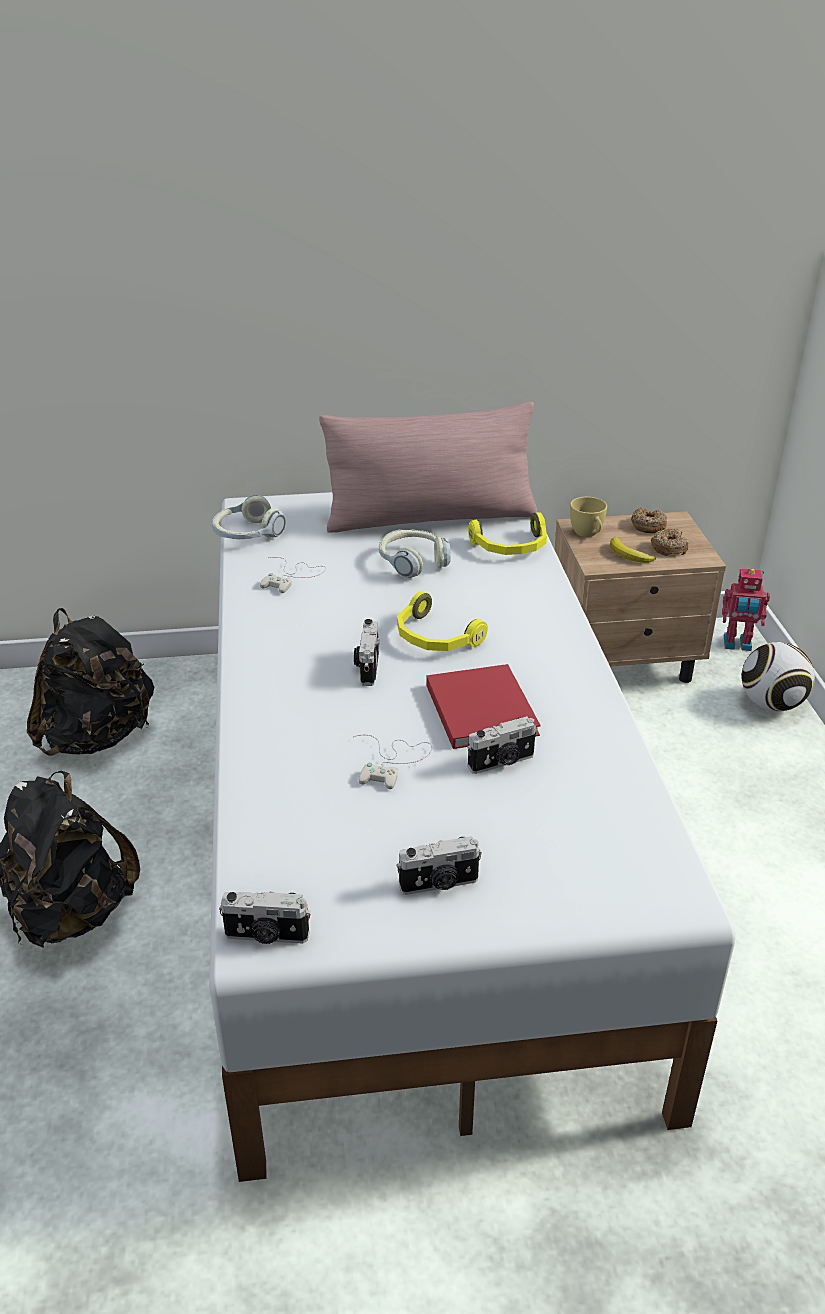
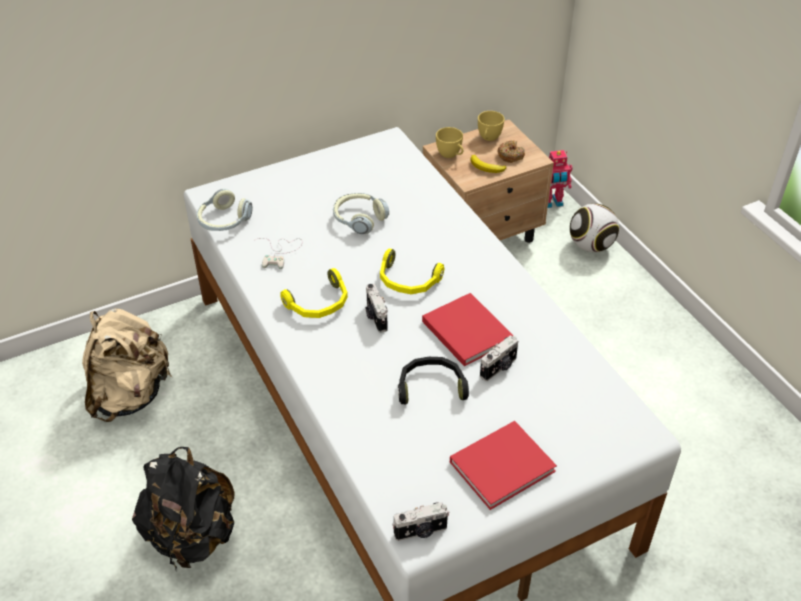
camera: 20 degrees left, 10 degrees up
black backpack [27,608,154,756] -> beige backpack [82,309,172,422]
pink pillow [319,402,537,533] -> none
white game controller [353,735,432,789] -> black headphones [398,357,469,404]
camera [396,836,482,895] -> red book [450,421,557,510]
yellow headphones [468,512,547,555] -> yellow headphones moved to [280,268,348,318]
donut [631,507,667,533] -> yellow cup [478,111,504,141]

